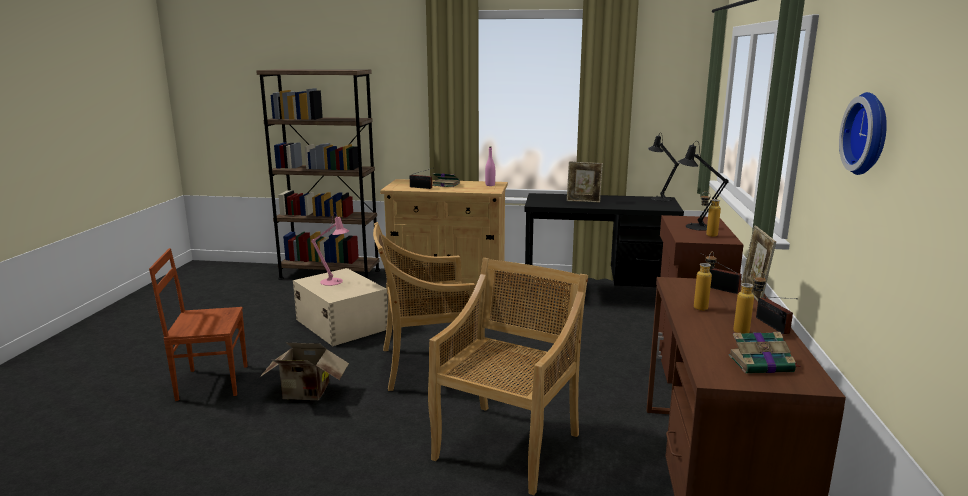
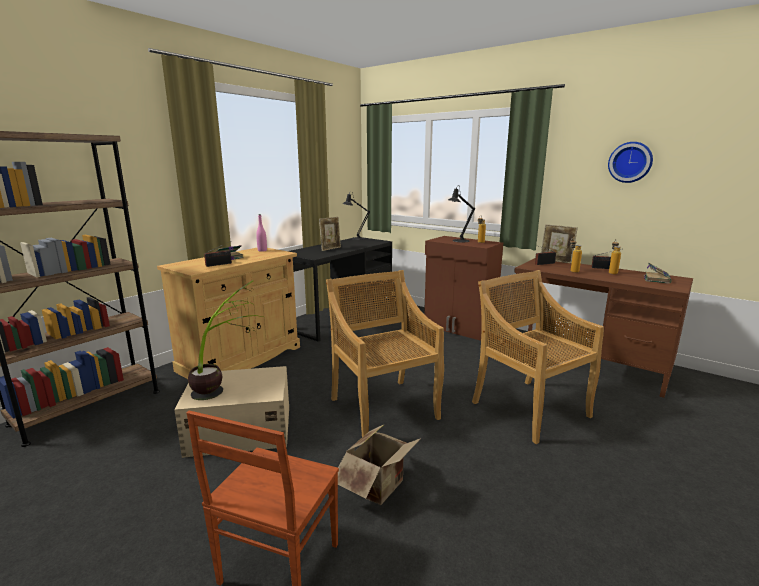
camera: 60 degrees left, 0 degrees up
pink table lamp [311,213,349,286] -> potted plant [188,280,263,400]
beige chair [373,222,476,391] -> beige chair turned 135 degrees clockwise [326,270,444,437]

